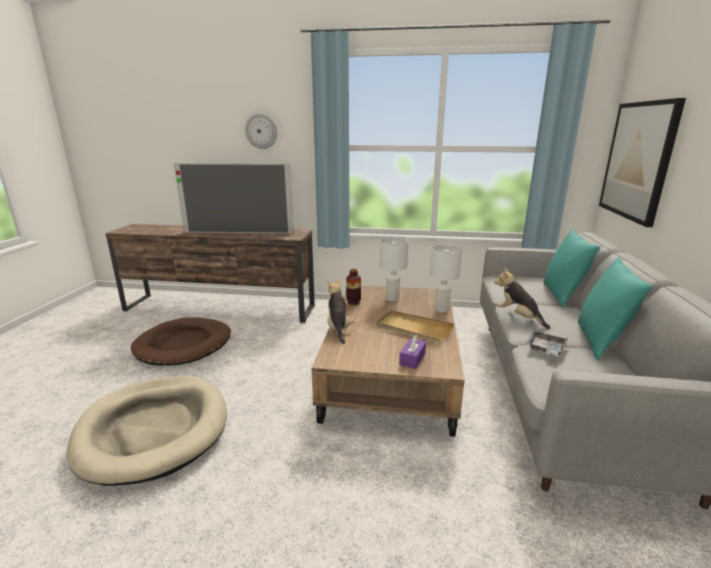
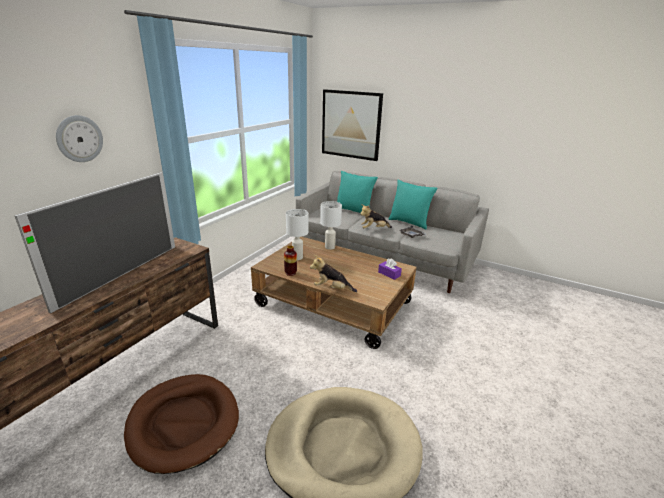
camera: 70 degrees left, 5 degrees up
beige tray [376,310,454,342] -> none

